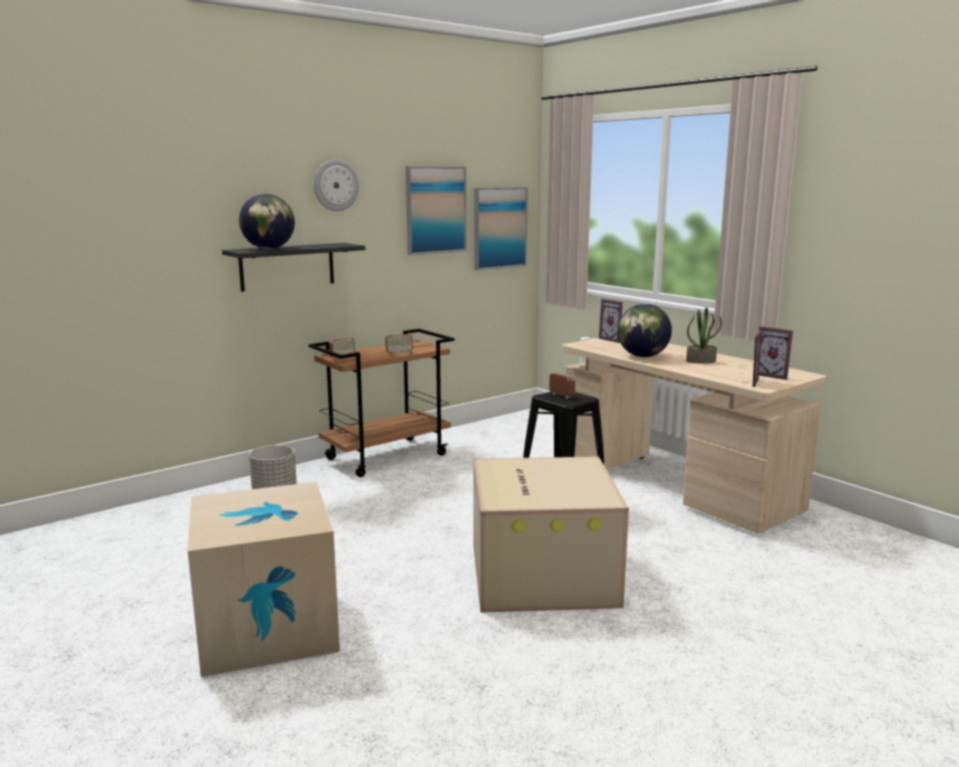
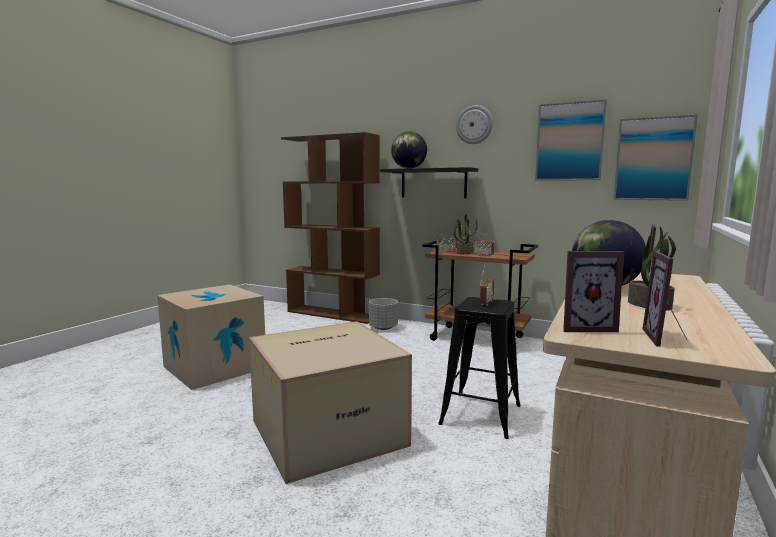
camera: 65 degrees right, 5 degrees down
none -> brown bookcase [281,132,380,324]
none -> potted plant [454,215,478,254]

